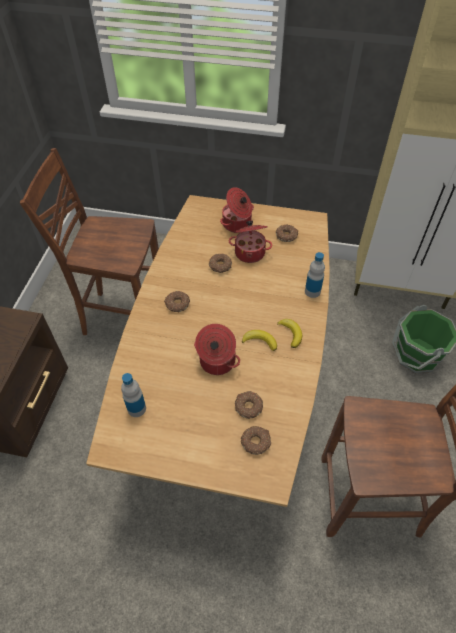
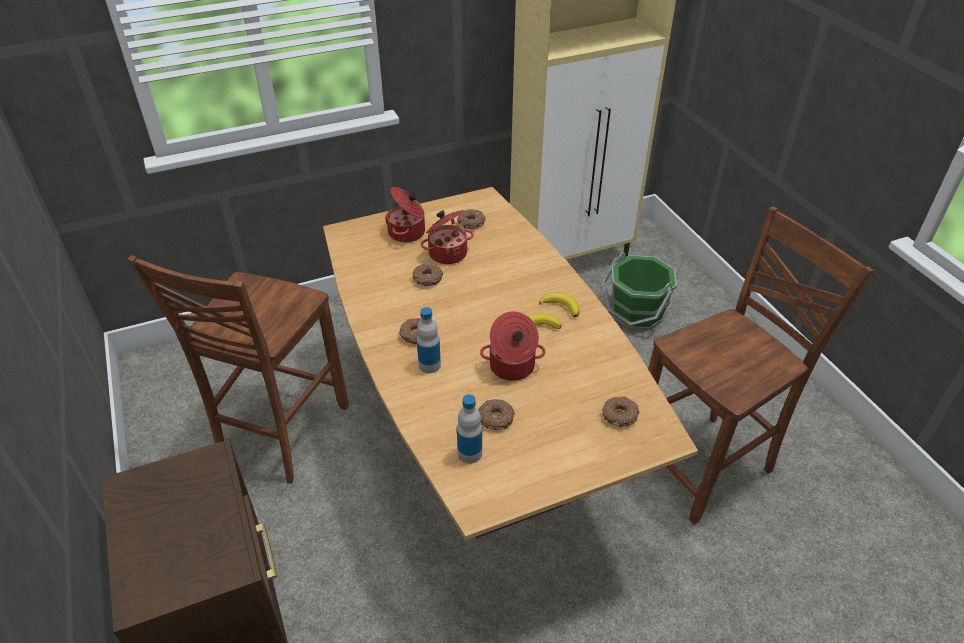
camera: 35 degrees left, 10 degrees down
brown chair [20,148,159,335] -> brown chair turned 45 degrees counterclockwise [127,255,349,484]
donut [235,391,263,419] -> donut moved to [478,399,515,430]
bottle [305,252,325,298] -> bottle moved to [417,307,441,373]

